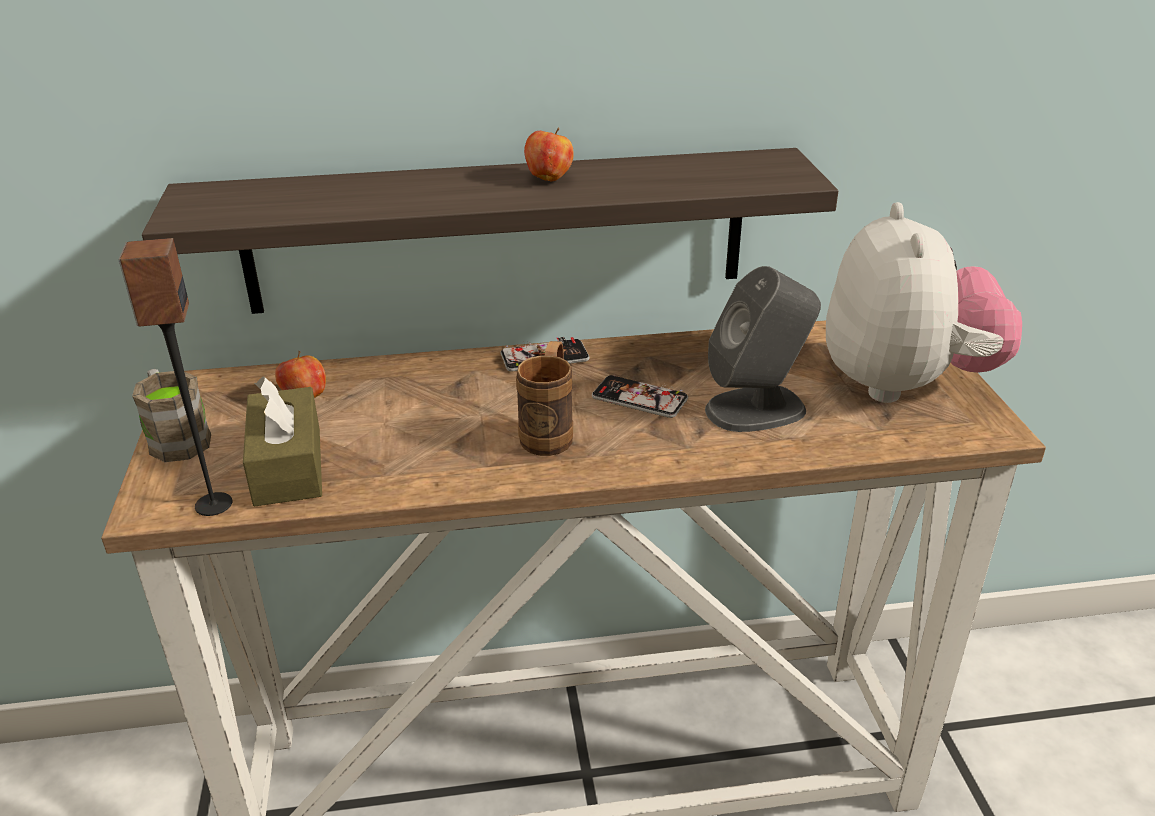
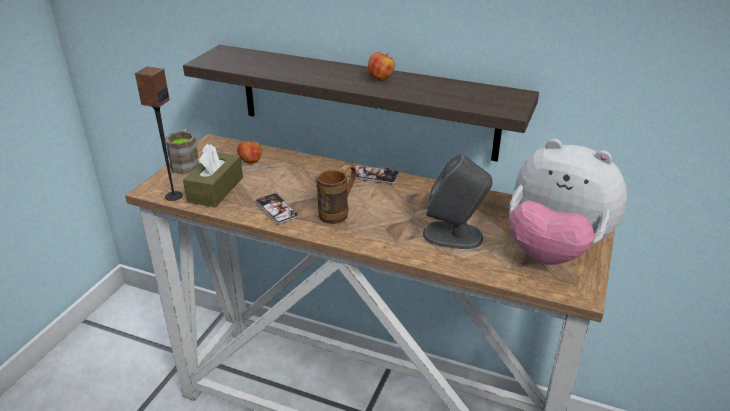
camera: 30 degrees right, 0 degrees up
phone [592,375,688,418] -> phone moved to [255,193,299,224]
plush toy [826,202,1022,403] -> plush toy turned 90 degrees clockwise [509,139,627,265]

